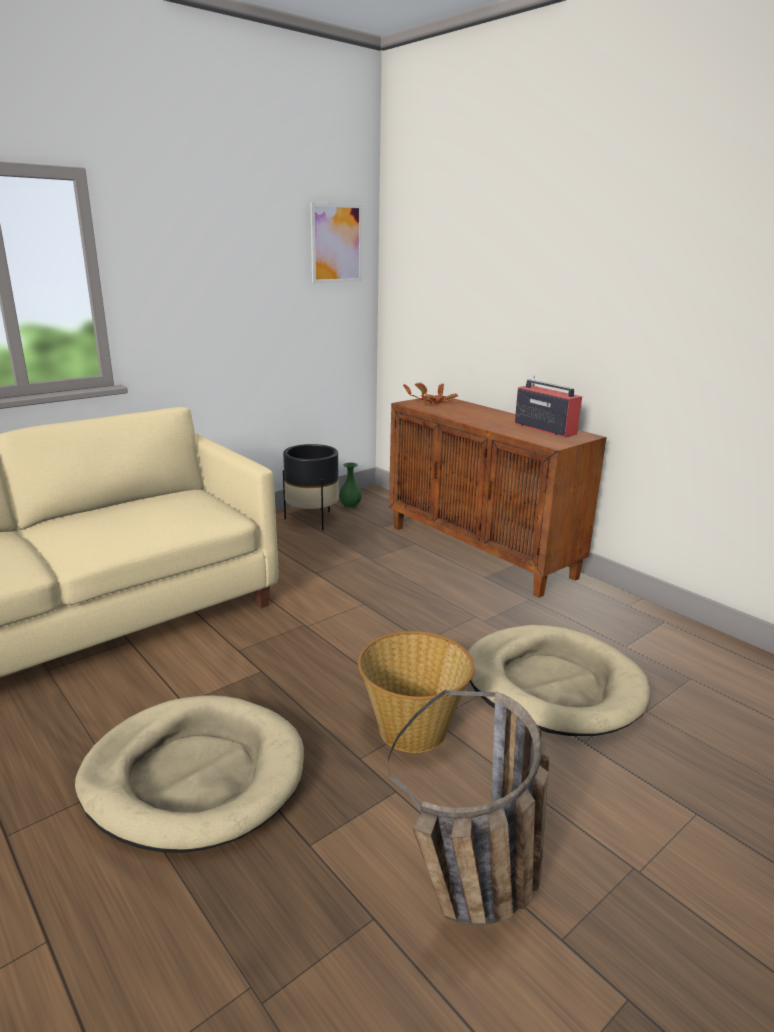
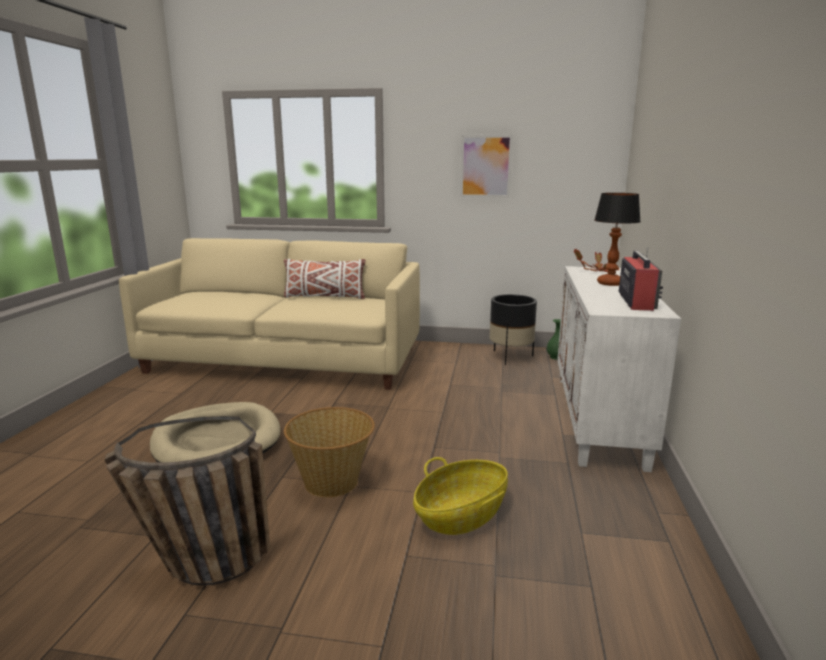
camera: 50 degrees right, 5 degrees down
picture [310,202,362,283] -> picture moved to [460,135,513,198]
brown cabinet [389,395,606,598] -> white cabinet [557,266,681,472]
beige dog bed [468,625,650,736] -> basket [413,457,508,535]
none -> white pillow [284,259,366,299]
none -> table lamp [594,193,641,286]

